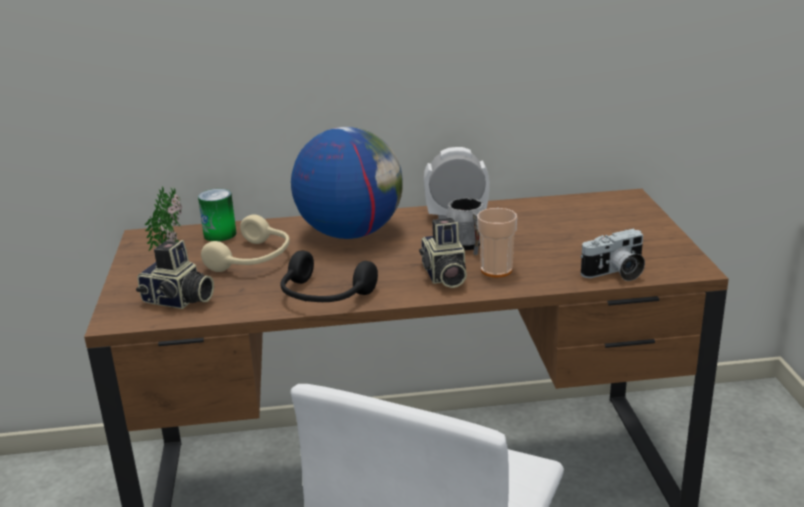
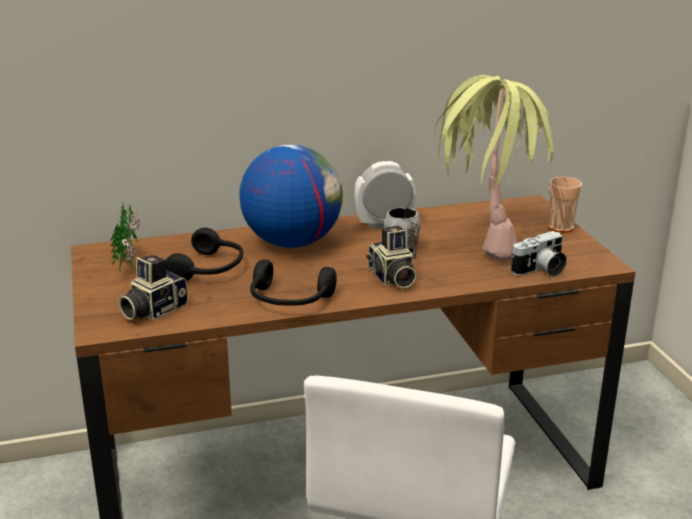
camera: 10 degrees left, 0 degrees up
camera [136,240,214,309] -> camera turned 120 degrees clockwise [118,255,188,320]
can [198,189,236,241] -> none
beige headphones [201,215,290,272] -> black headphones [165,228,243,281]
cup [477,208,517,278] -> cup moved to [548,177,582,233]
none -> potted plant [434,75,554,260]

